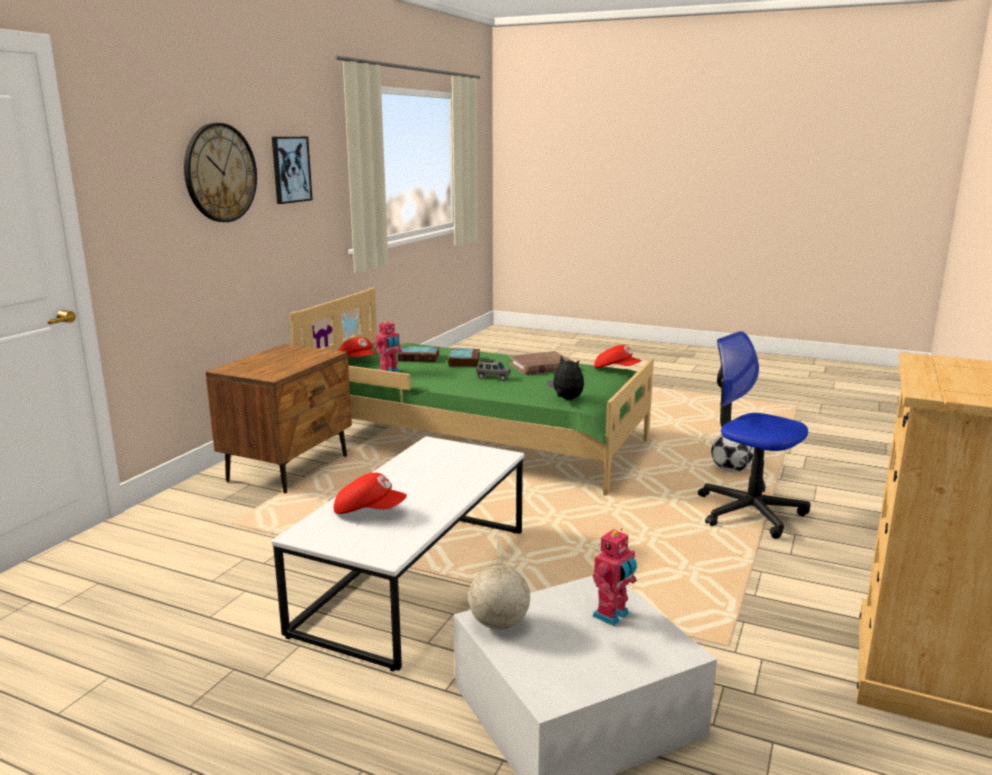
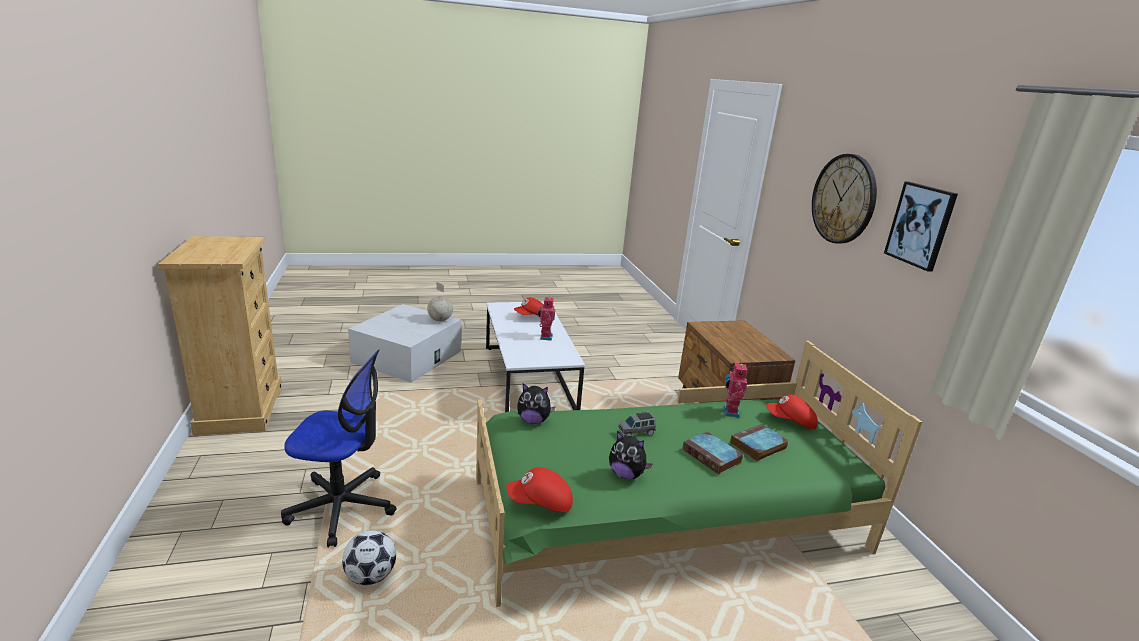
camera: 140 degrees right, 5 degrees up
brown book [509,351,572,375] -> plush toy [609,431,653,479]
toy robot [593,528,637,626] -> toy robot moved to [538,295,555,341]

